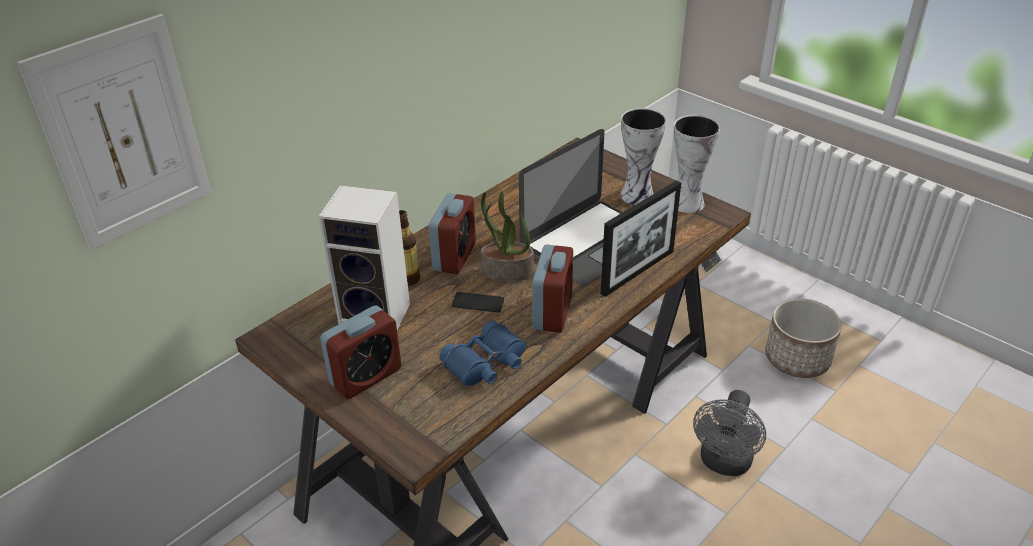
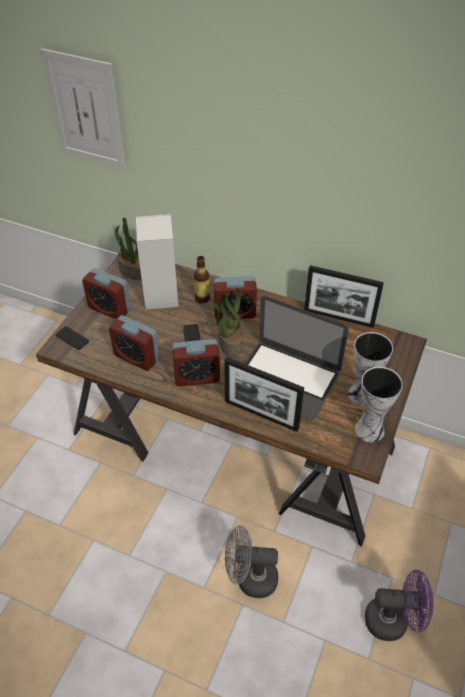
camera: 70 degrees right, 10 degrees up
blue binoculars [439,320,526,386] -> alarm clock [109,315,160,371]
planter [765,299,842,378] -> purple fan [365,570,433,641]
none -> phone [55,326,89,350]
none -> potted plant [115,218,142,280]
none -> picture frame [304,265,384,328]

